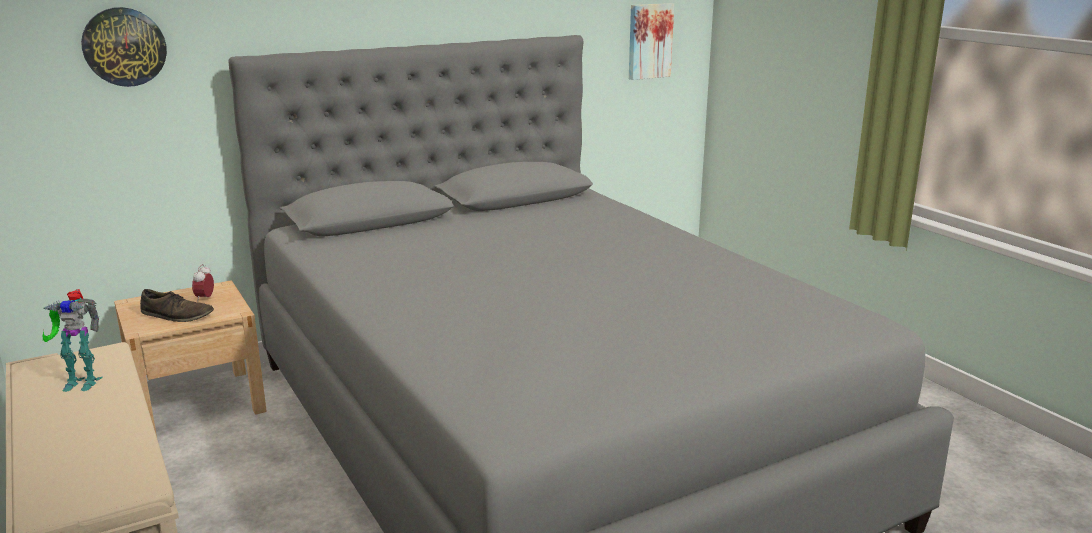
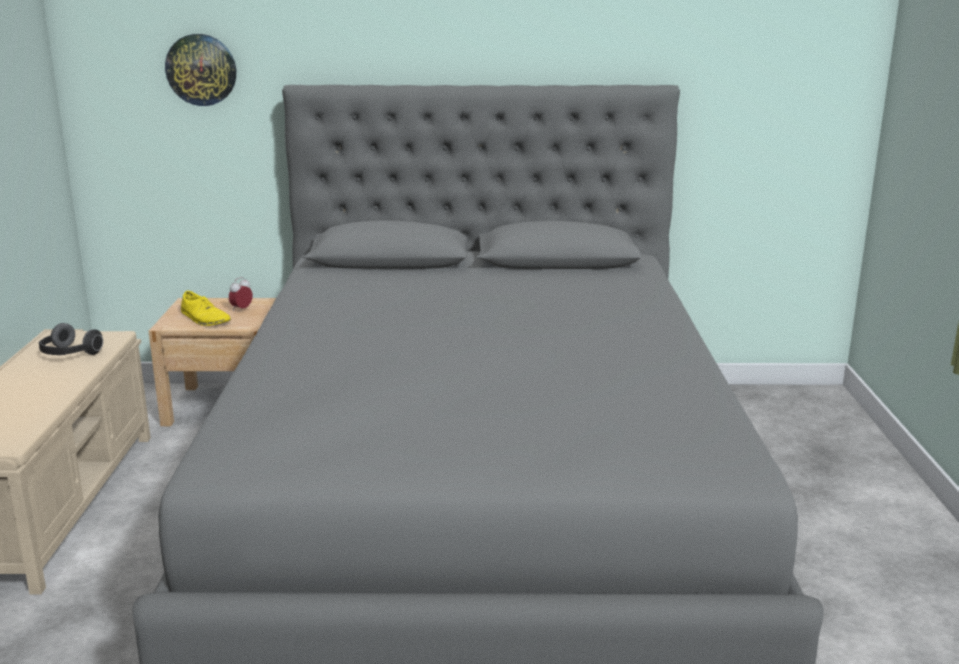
camera: 30 degrees right, 0 degrees up
toy robot [43,289,103,392] -> headphones [39,323,103,355]
brown shoe [140,289,214,322] -> yellow shoe [181,291,231,326]
picture [629,3,674,80] -> none

